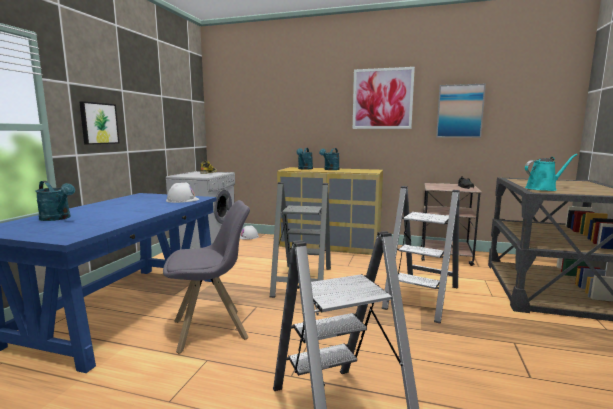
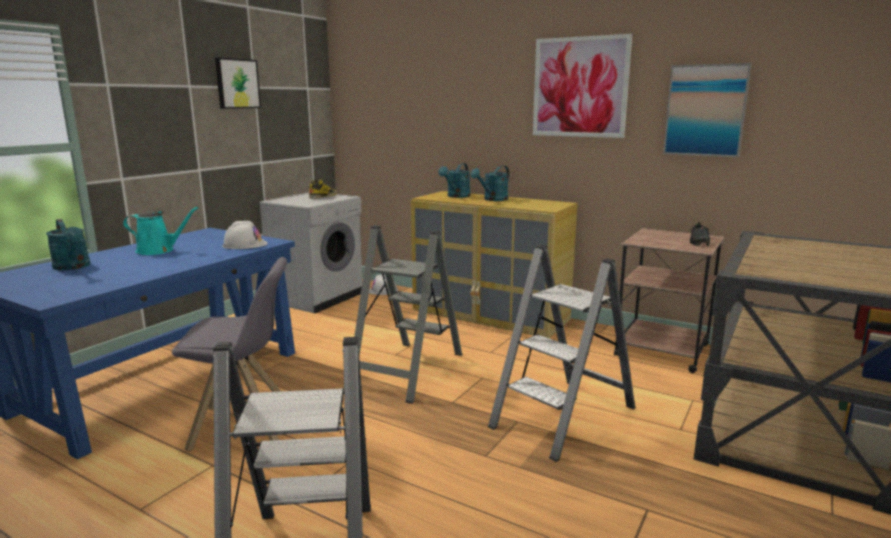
camera: 15 degrees right, 5 degrees up
picture [79,101,119,145] -> picture moved to [215,58,261,109]
turquoise watering can [525,154,578,191] -> turquoise watering can moved to [123,207,198,255]

